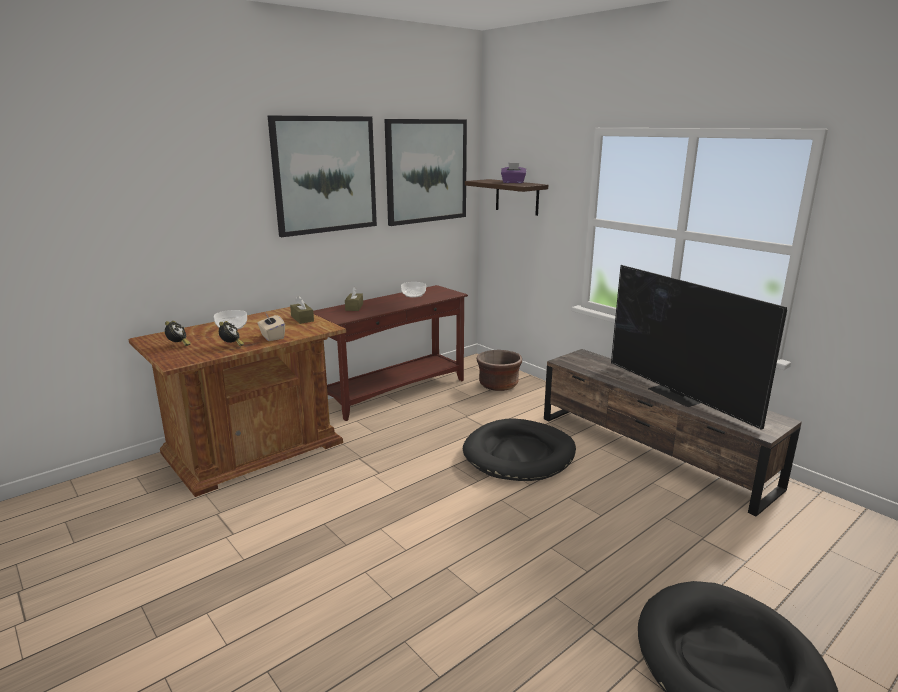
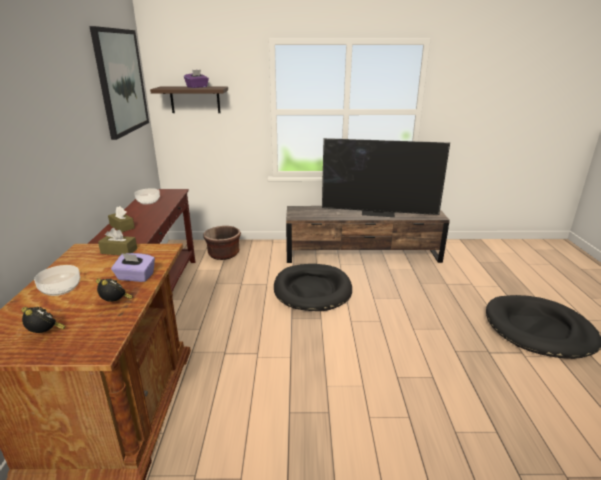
camera: 50 degrees left, 5 degrees up
beige tissue box [257,314,285,341] -> purple tissue box [111,253,155,282]
picture [268,116,377,237] -> none

